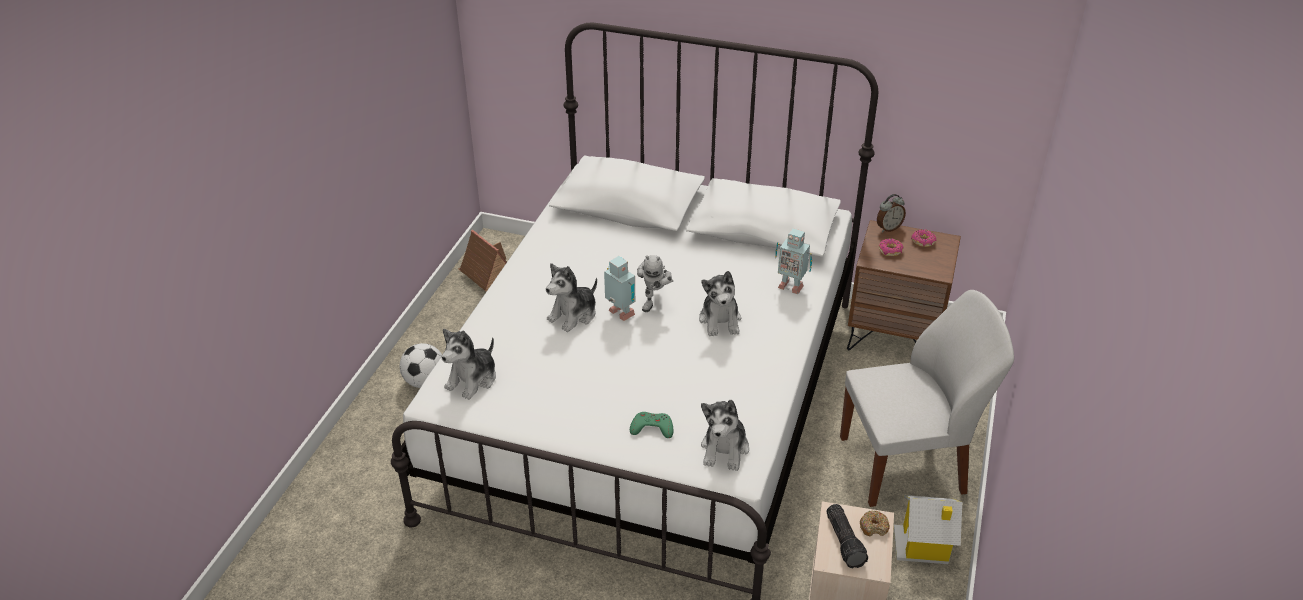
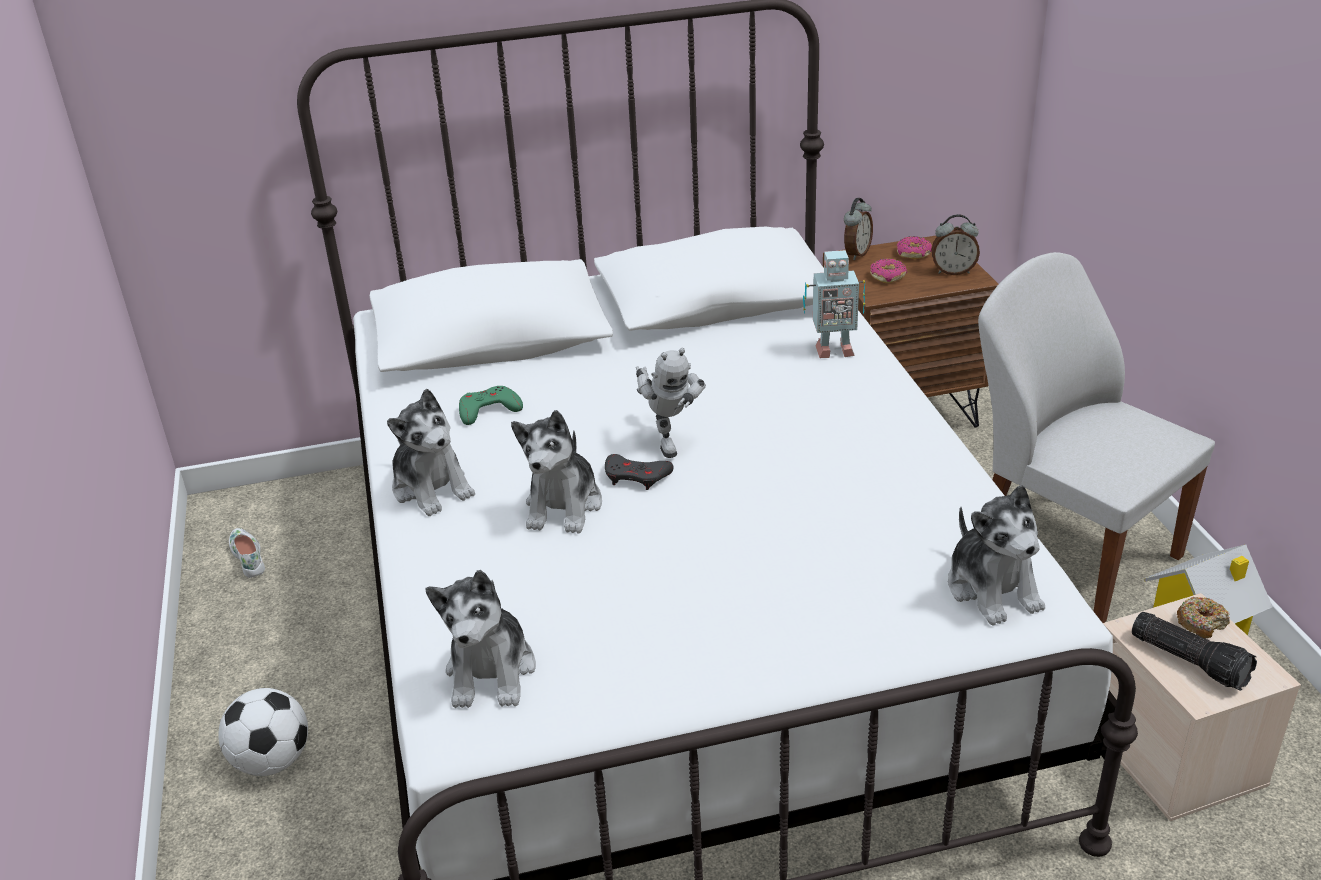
camera: 30 degrees left, 5 degrees down
toy house [458,230,507,292] -> white shoe [229,528,265,578]
toy robot [604,256,635,321] -> grey game controller [605,454,673,490]
green game controller [630,412,673,438] -> green game controller moved to [459,386,523,425]
plush toy [699,271,741,336] -> plush toy moved to [387,389,475,516]
white chair [840,290,1014,507] -> white chair turned 90 degrees counterclockwise [978,252,1215,623]
none -> alarm clock [931,214,980,275]

